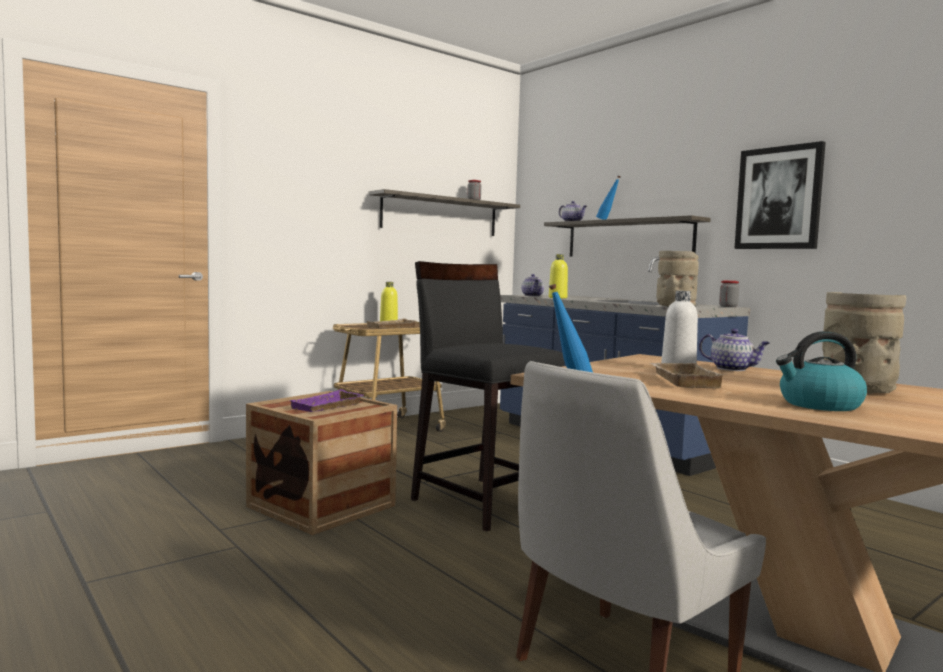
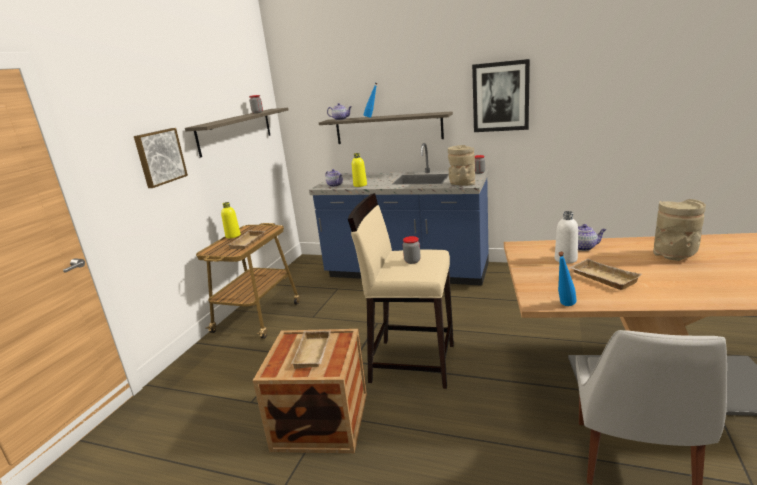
camera: 30 degrees left, 15 degrees up
purple tray [290,389,363,412] -> beige tray [291,330,331,369]
black stool [411,261,564,532] -> beige stool [348,193,454,389]
kettle [776,331,867,411] -> none
none -> picture [134,128,188,188]
none -> jar [403,236,421,264]

